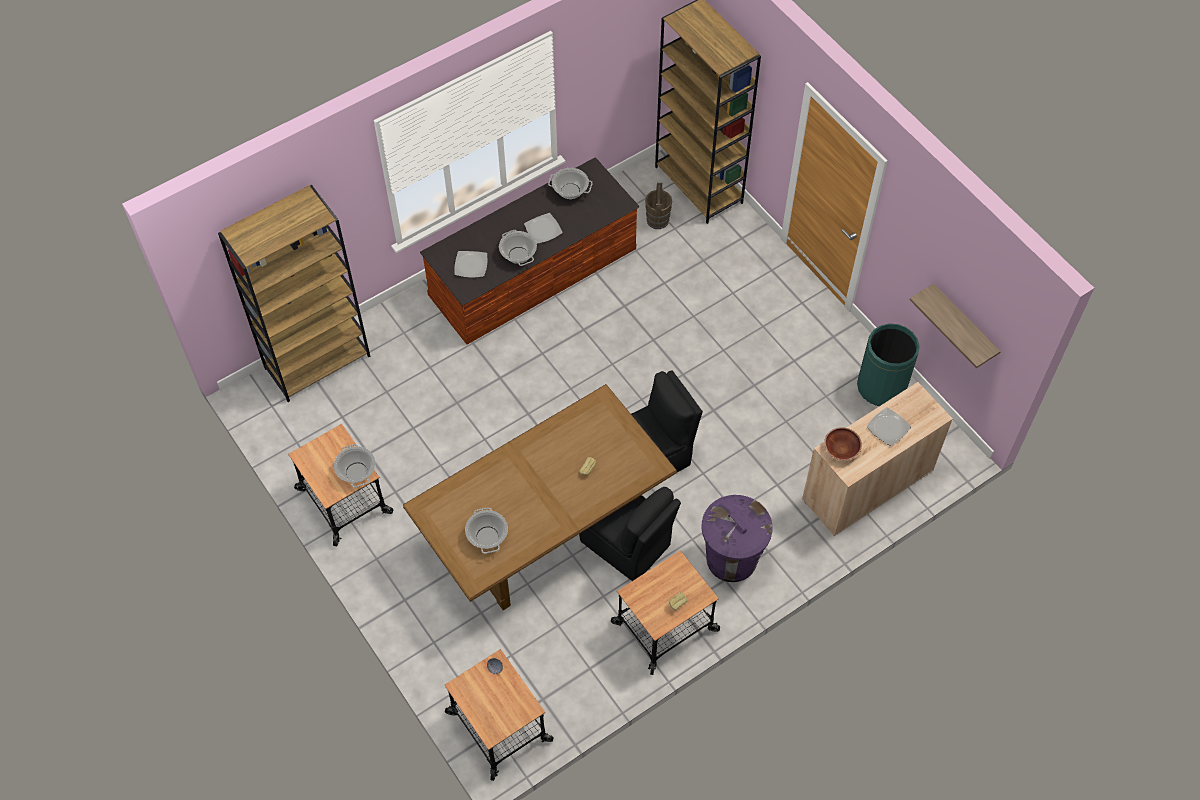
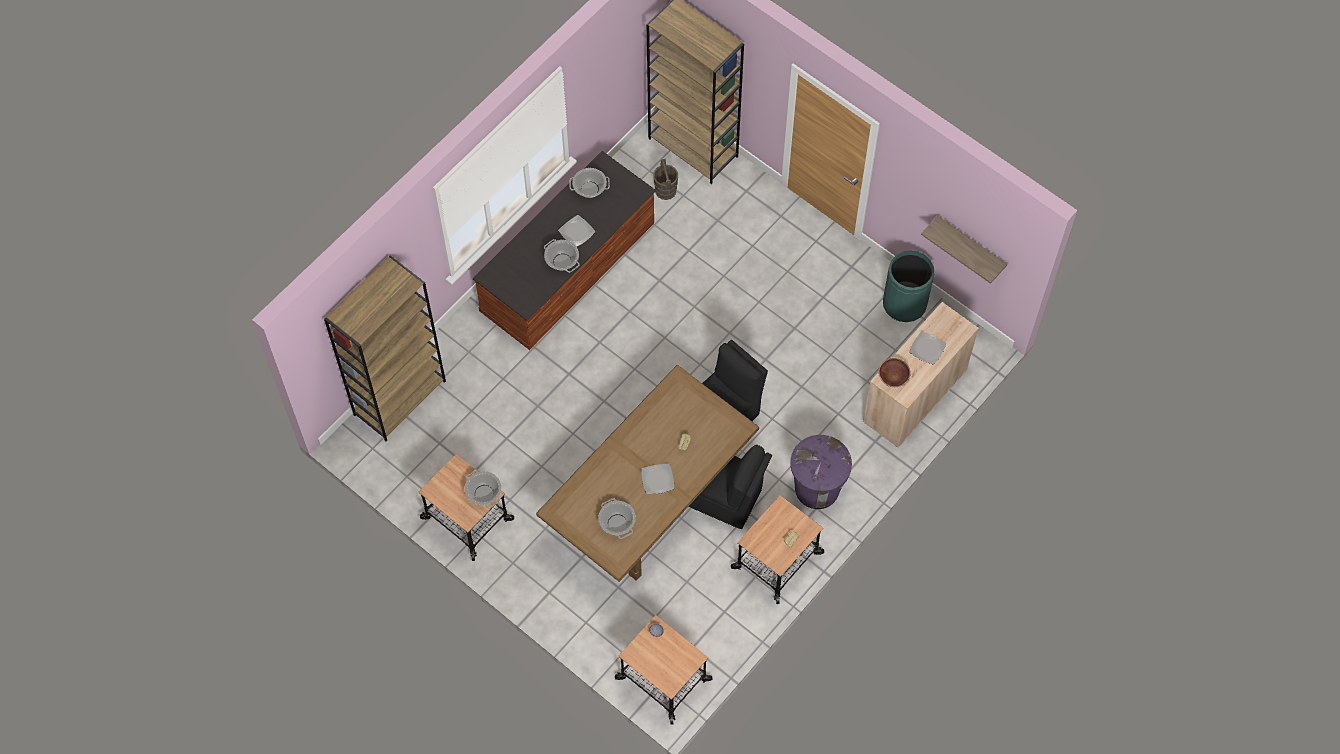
camera: 15 degrees left, 5 degrees up
plate [455,251,488,278] -> plate moved to [641,464,674,494]

